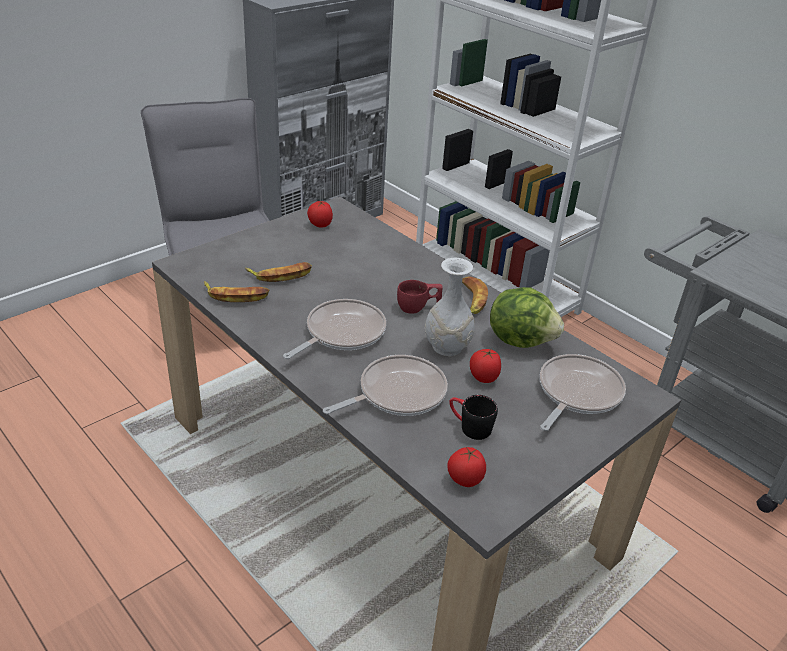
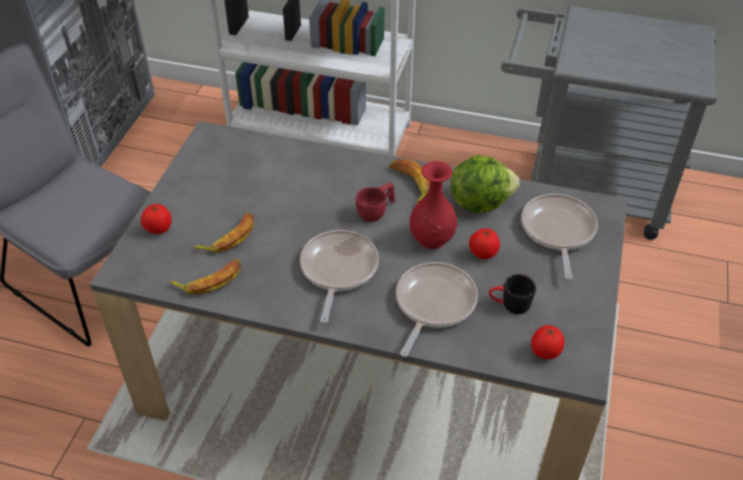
camera: 30 degrees left, 10 degrees up
tomato [307,200,333,227] -> tomato moved to [141,204,172,234]
white vase [425,258,475,356] -> red vase [410,161,457,249]

